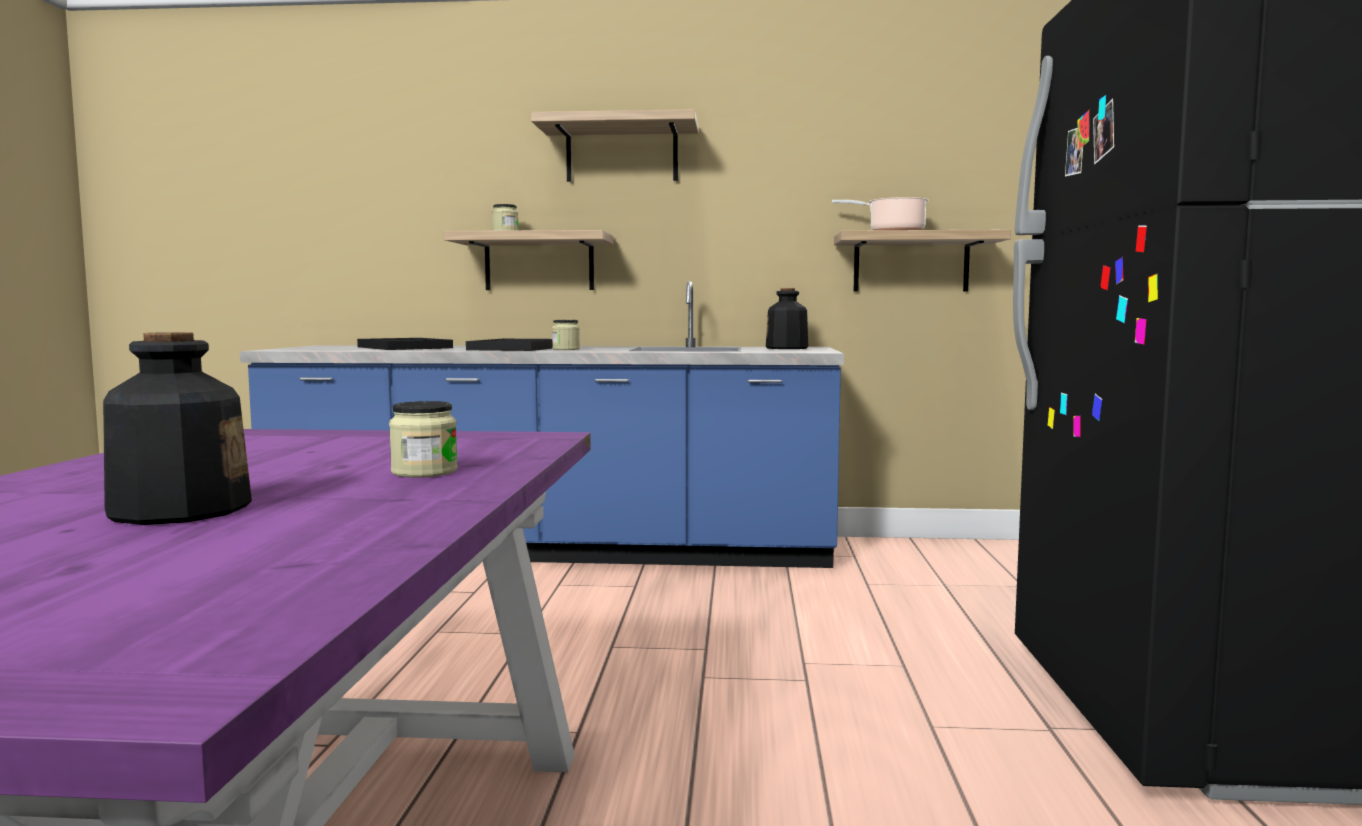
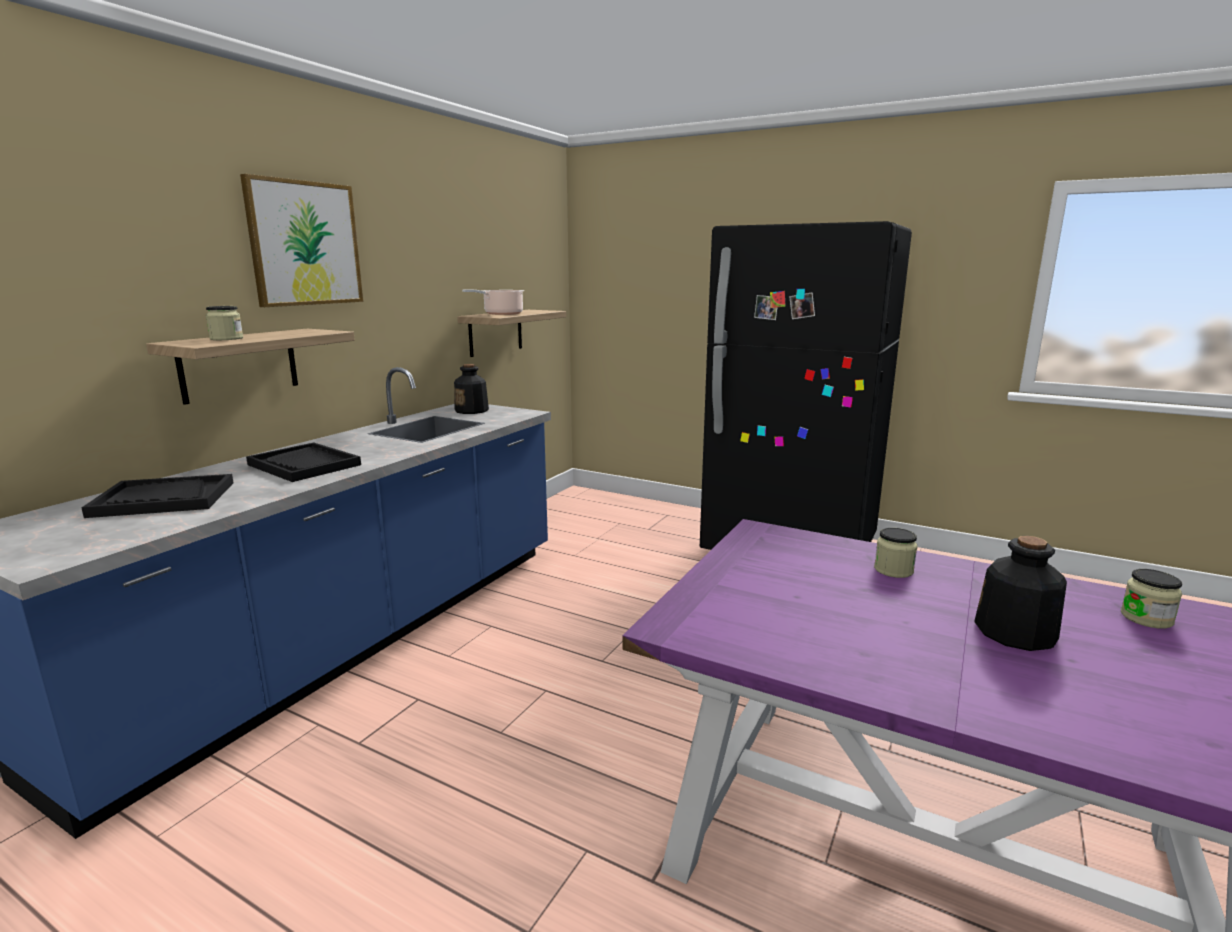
camera: 65 degrees left, 10 degrees up
shelf [531,109,698,182] -> picture [240,174,363,307]
jar [552,320,580,350] -> jar moved to [1121,569,1182,629]

